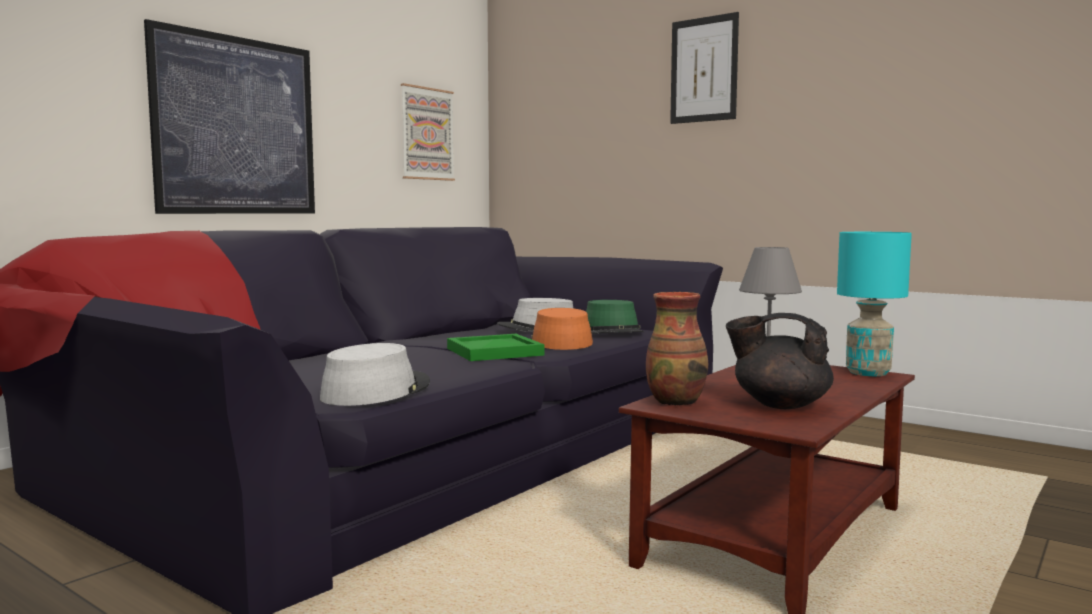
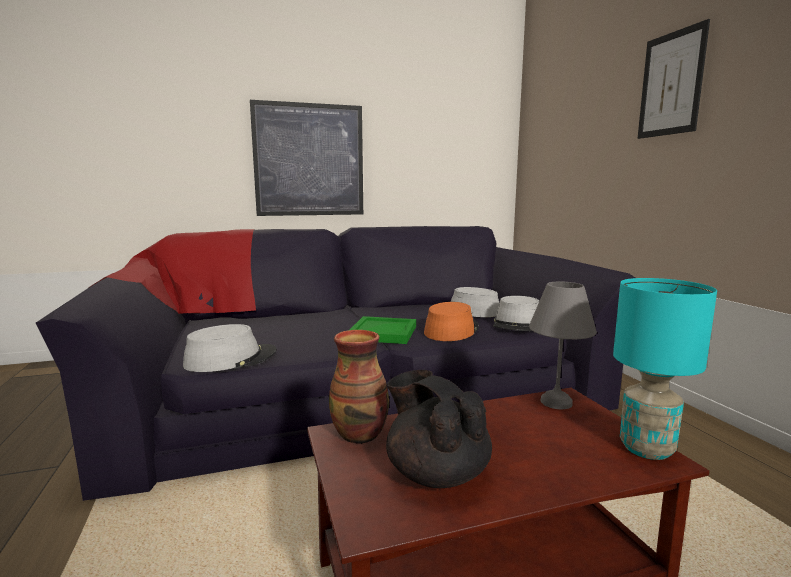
camera: 35 degrees right, 5 degrees up
picture [401,83,455,181] -> none
green hat [586,300,644,334] -> grey hat [493,296,539,331]

